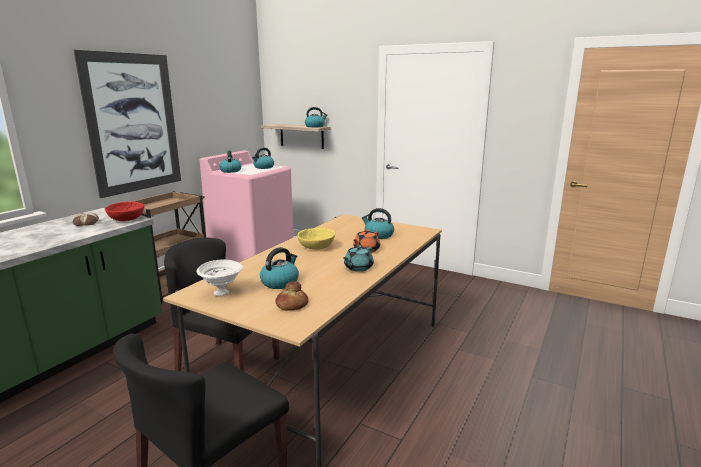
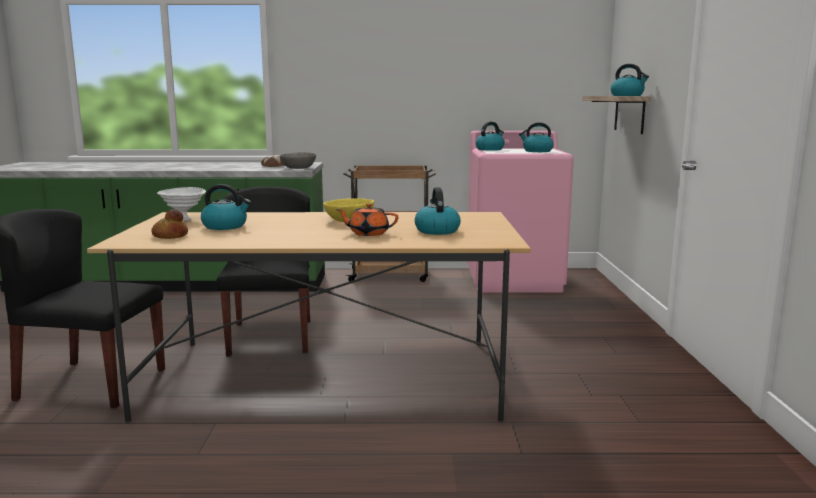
camera: 60 degrees right, 5 degrees down
picture [73,50,181,198] -> none
red bowl [105,201,144,221] -> grey bowl [279,152,316,169]
turquoise teapot [343,246,374,272] -> none

